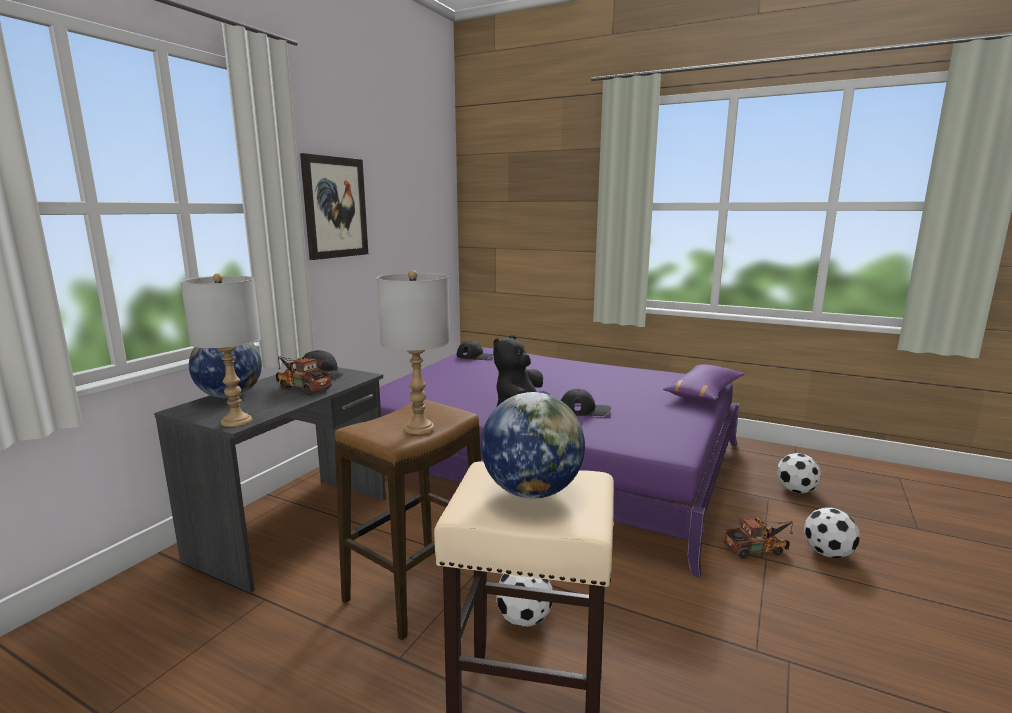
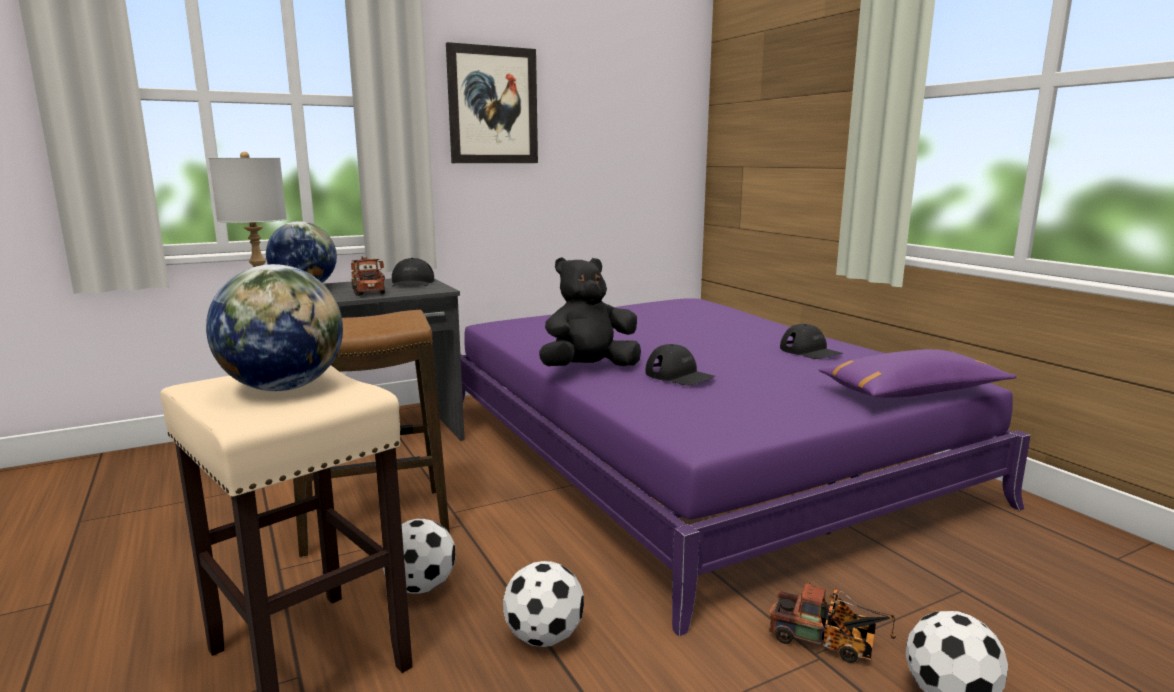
camera: 35 degrees right, 0 degrees up
grey table lamp [377,270,450,434] -> none
black cap [457,340,493,360] -> black cap moved to [780,324,843,359]
football [777,453,821,493] -> football moved to [503,561,584,647]

